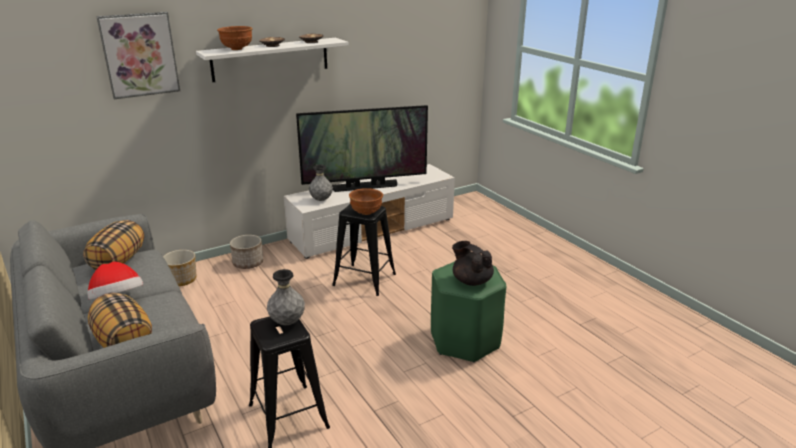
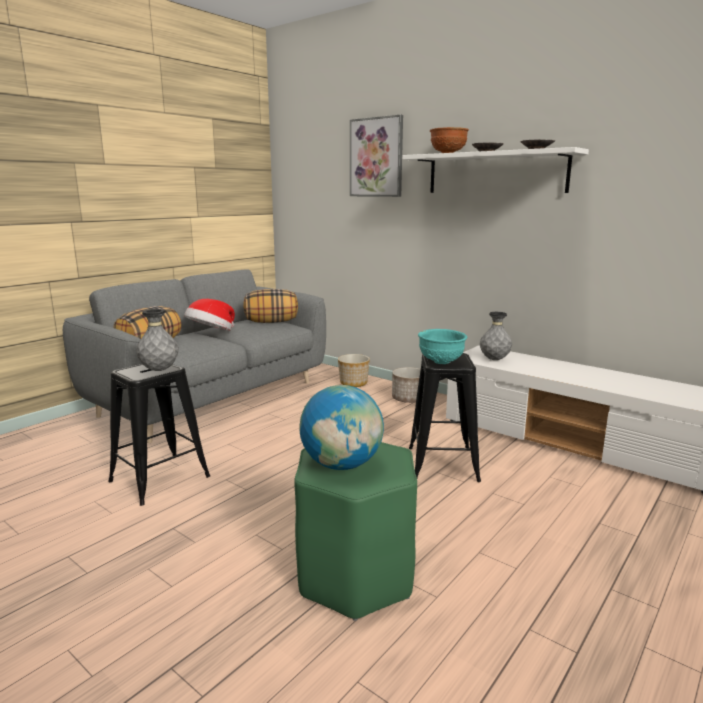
camera: 70 degrees right, 10 degrees down
television [296,105,428,192] -> none
brown bowl [349,188,383,215] -> turquoise bowl [418,329,467,364]
black teapot [452,241,494,286] -> globe [299,385,384,470]

